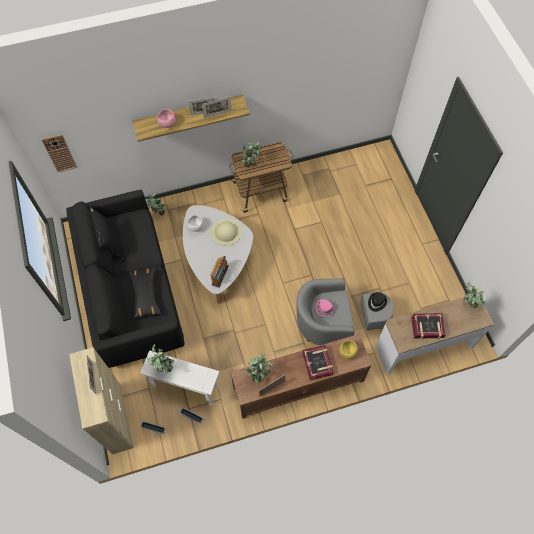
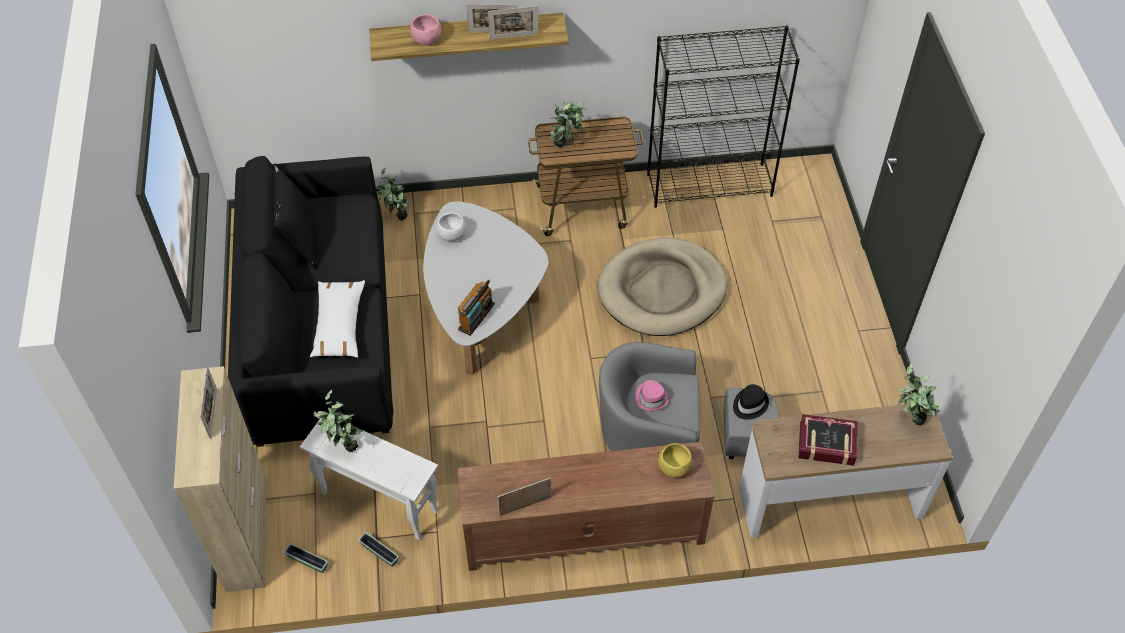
camera: 10 degrees right, 10 degrees down
wall clock [42,134,77,172] -> none
black pillow [128,266,161,319] -> white pillow [310,280,365,358]
beige hat [211,219,242,246] -> none
potted plant [244,353,273,384] -> none
book [302,345,334,380] -> none
none -> beige dog bed [598,238,727,336]
none -> black bookcase [647,25,800,208]

